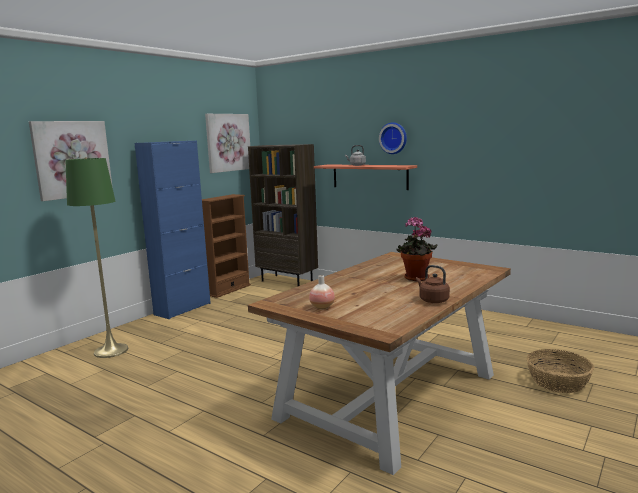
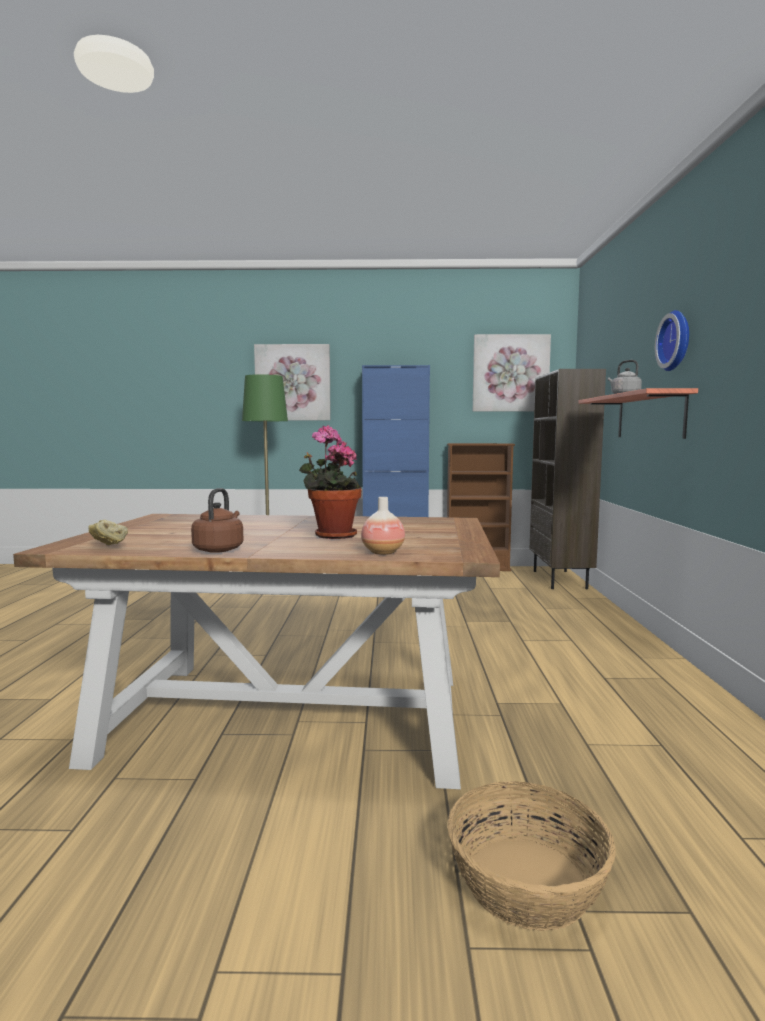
camera: 55 degrees right, 5 degrees down
vase [309,275,335,309] -> vase moved to [361,497,405,555]
none -> bread [88,520,128,545]

